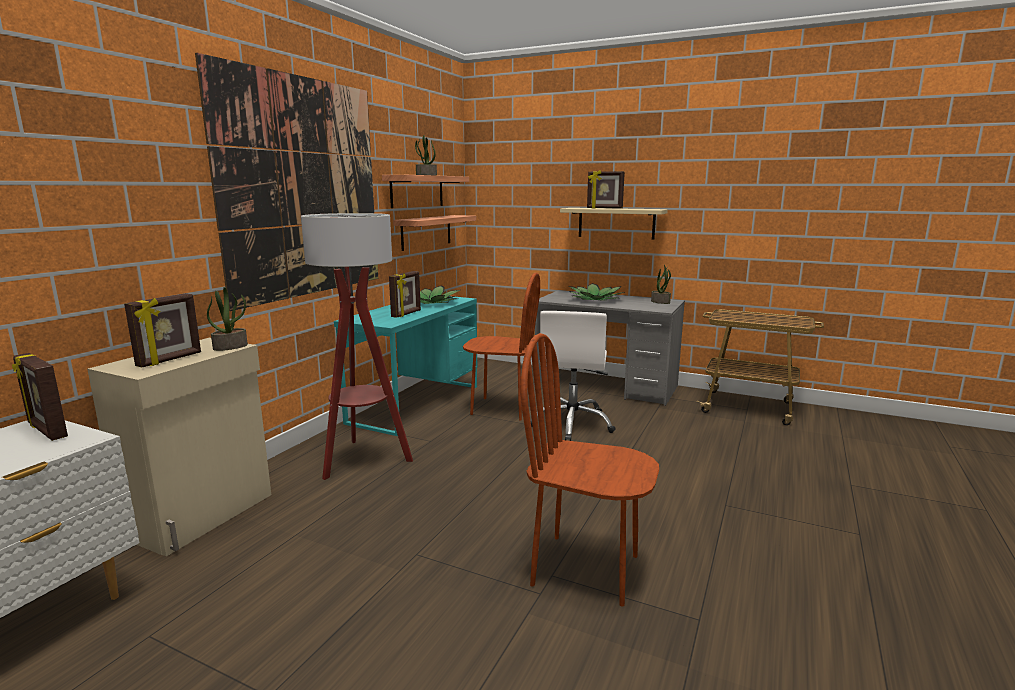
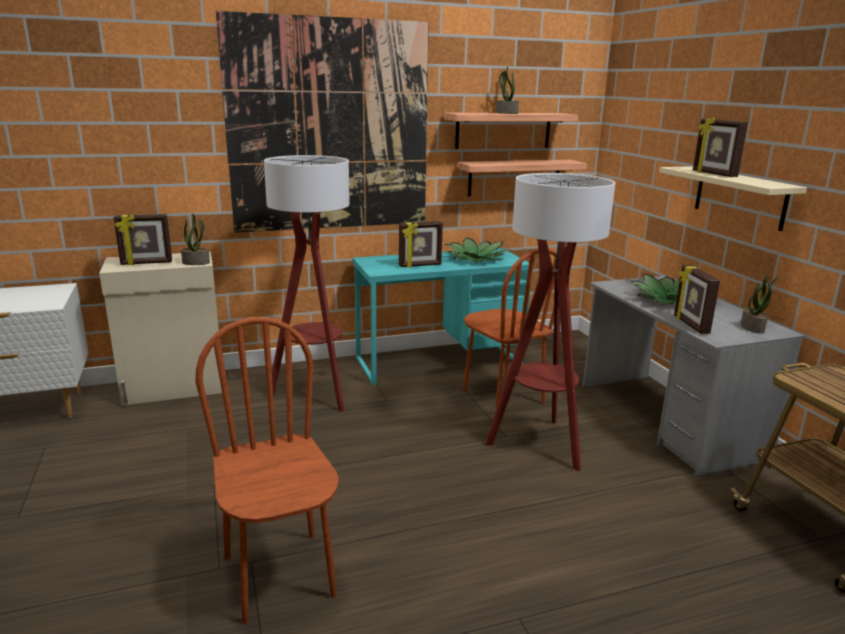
camera: 45 degrees right, 5 degrees up
picture frame [12,353,68,441] -> picture frame moved to [674,265,720,334]
white office chair [530,311,615,441] -> floor lamp [485,173,615,471]

